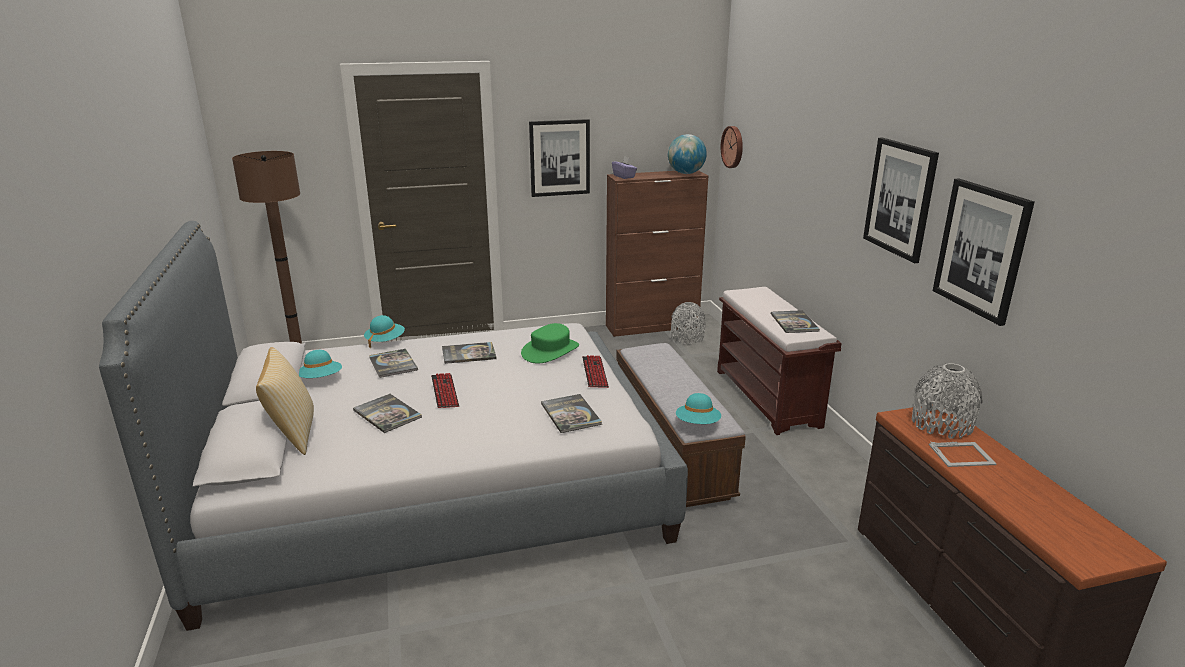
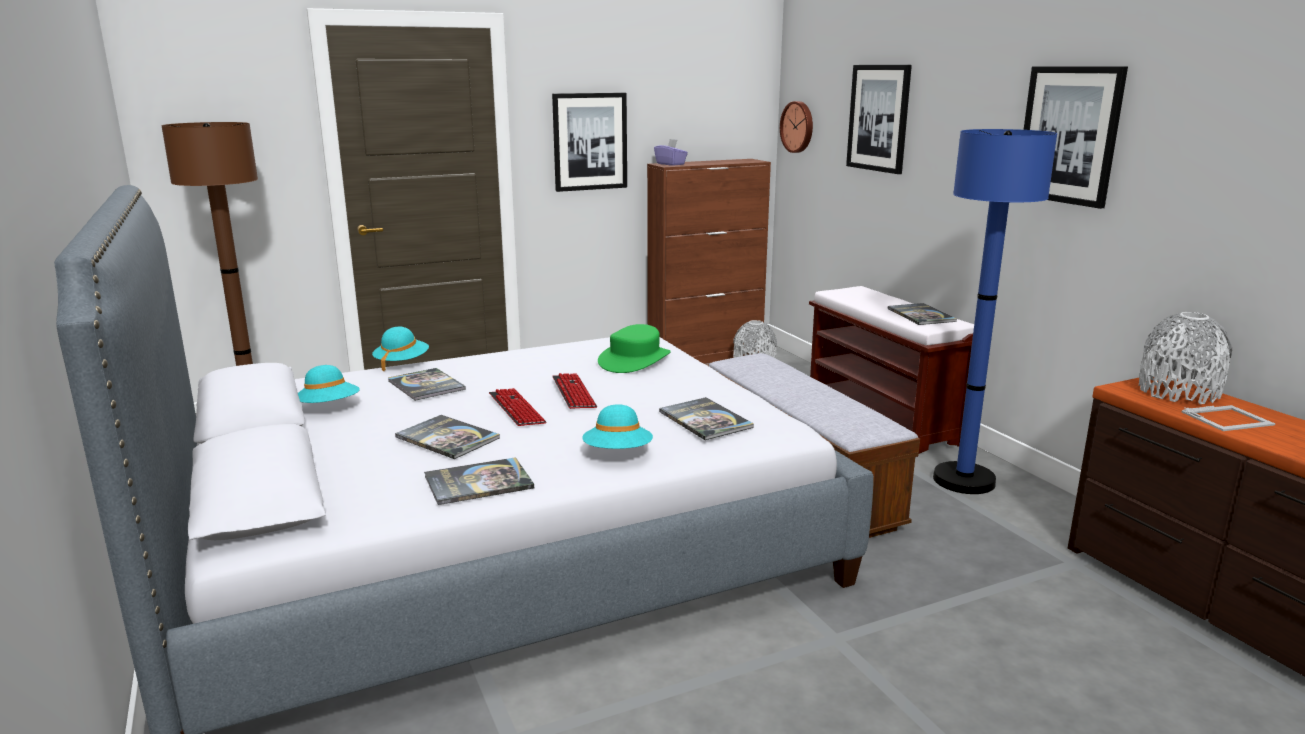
camera: 10 degrees left, 5 degrees down
pillow [256,347,314,455] -> none
book [442,342,496,364] -> book moved to [424,457,534,505]
keyboard [582,355,609,388] -> keyboard moved to [553,373,597,409]
globe [668,134,707,174] -> none
turquoise hat [676,393,721,424] -> turquoise hat moved to [582,404,653,449]
picture [933,179,1035,326] -> picture moved to [846,65,912,174]
none -> blue floor lamp [933,129,1057,494]

